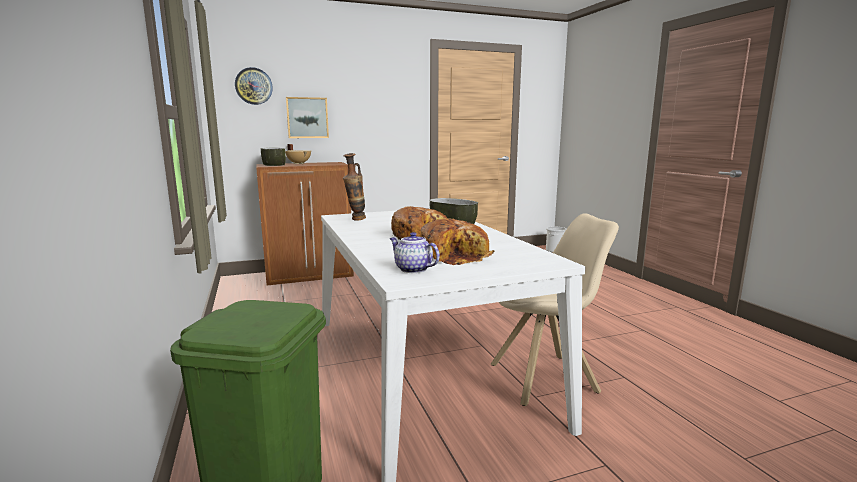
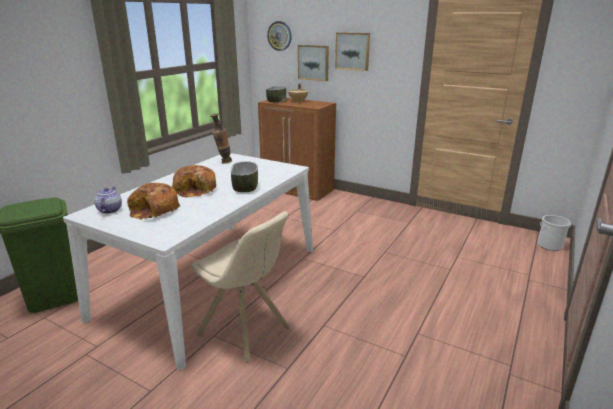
camera: 50 degrees right, 10 degrees up
none -> picture [335,32,370,71]

